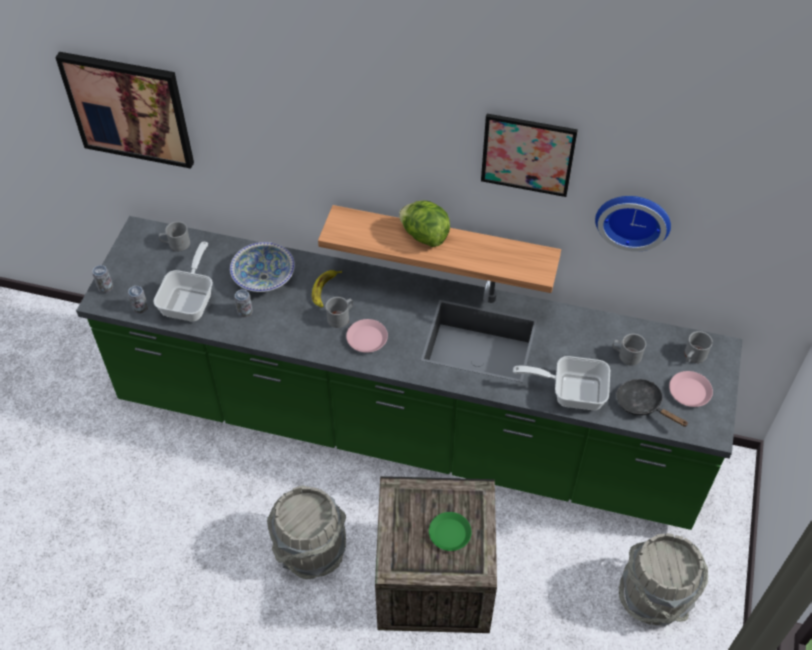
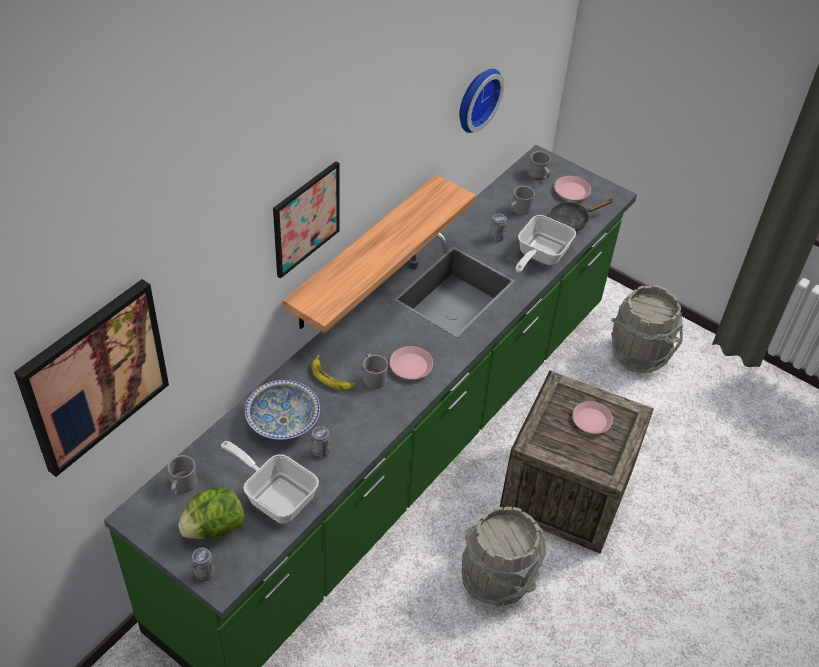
camera: 70 degrees left, 5 degrees down
can [128,286,148,314] -> can moved to [490,214,507,242]
lettuce [399,201,450,247] -> lettuce moved to [178,487,245,539]
green plate [429,512,472,551] -> pink plate [572,401,613,434]
picture [481,114,578,197] -> picture moved to [273,161,340,279]

